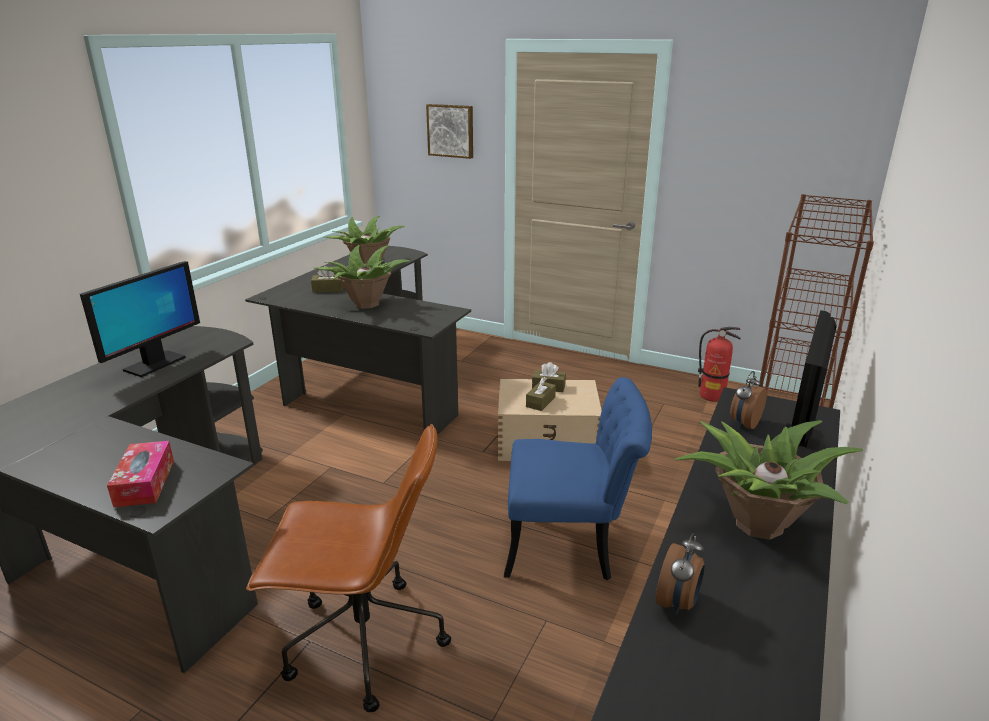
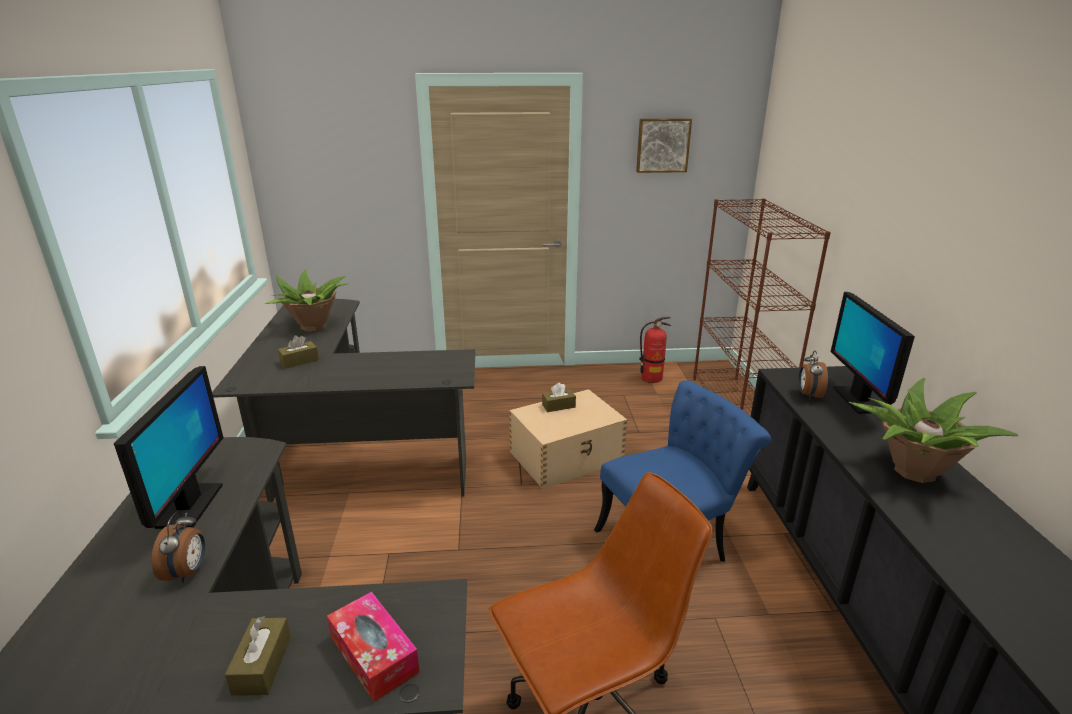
camera: 30 degrees left, 0 degrees up
potted plant [315,245,410,308] -> none
picture [426,104,473,159] -> picture moved to [636,118,692,173]
brown tissue box [526,377,556,411] -> brown tissue box moved to [225,616,291,696]
alarm clock [656,533,705,615] -> alarm clock moved to [151,511,205,583]

